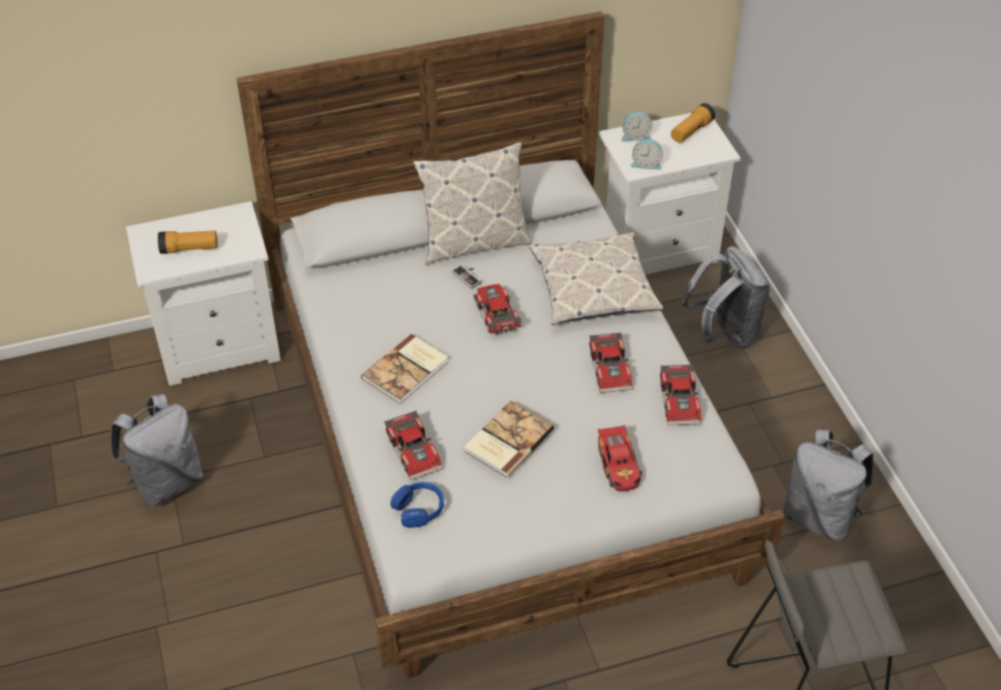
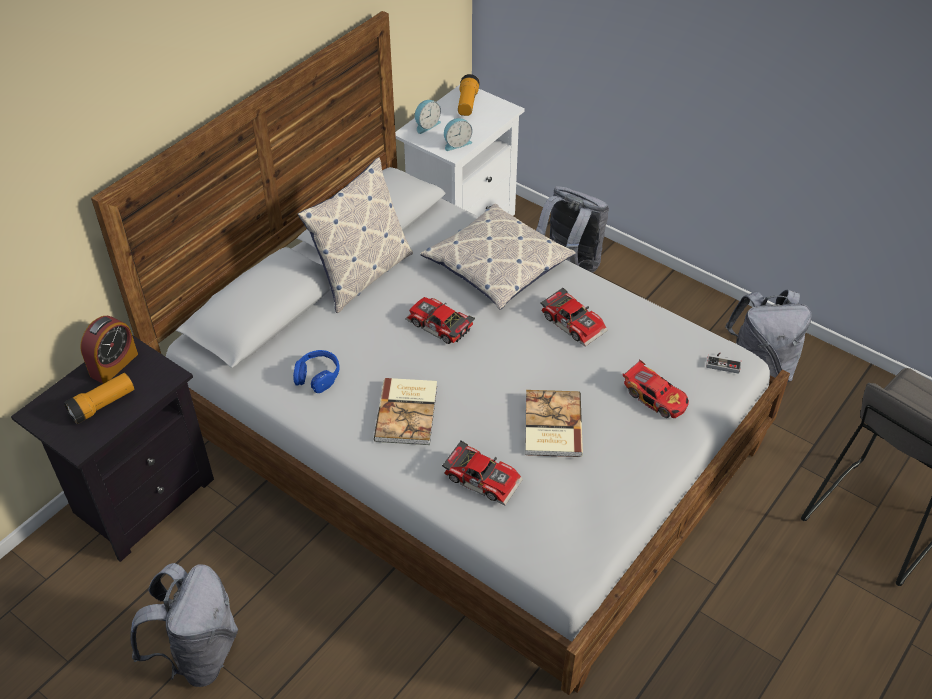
camera: 35 degrees left, 0 degrees up
white nightstand [126,201,281,386] -> black nightstand [11,335,214,562]
blue headphones [390,482,444,528] -> blue headphones moved to [293,350,340,393]
game controller [452,265,481,289] -> game controller moved to [706,353,741,374]
toy car [660,365,701,425] -> none
none -> alarm clock [80,316,138,384]

